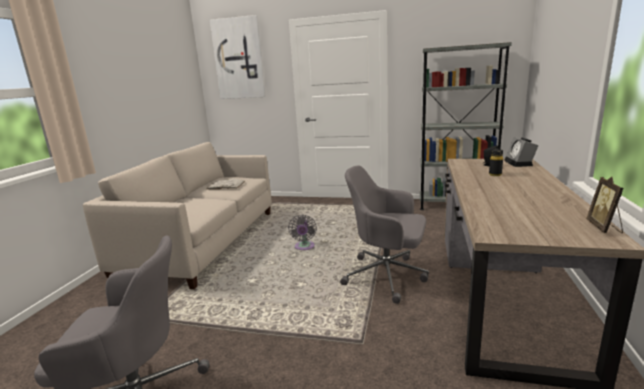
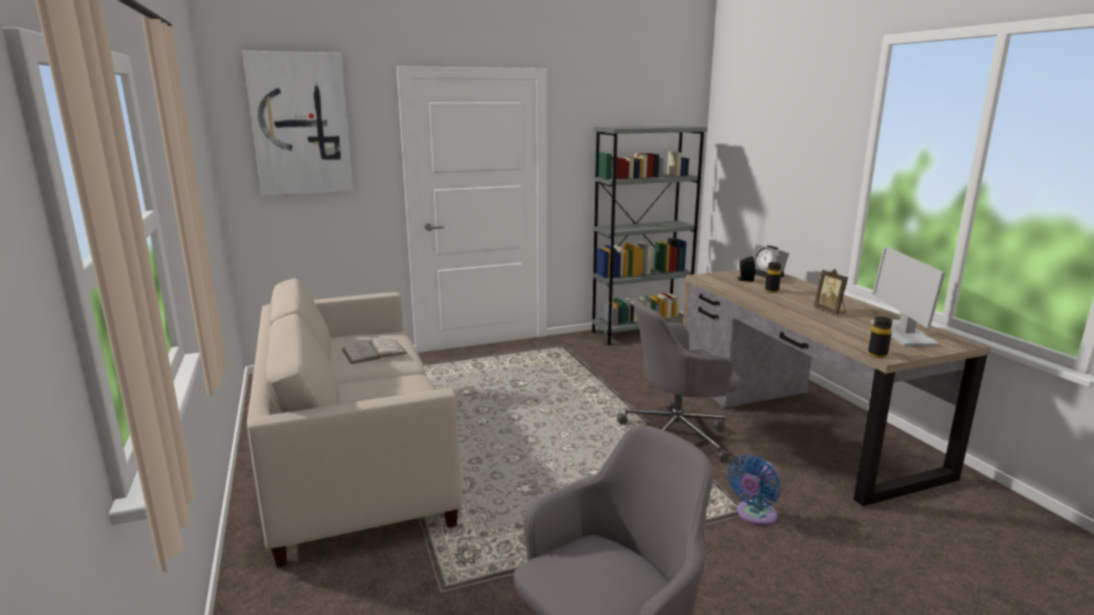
camera: 35 degrees left, 0 degrees up
grey fan [288,214,317,250] -> none
picture frame [586,177,623,233] -> picture frame moved to [814,269,848,315]
none -> blue fan [727,455,781,526]
none -> black bottle [868,317,892,358]
none -> monitor [870,246,945,346]

